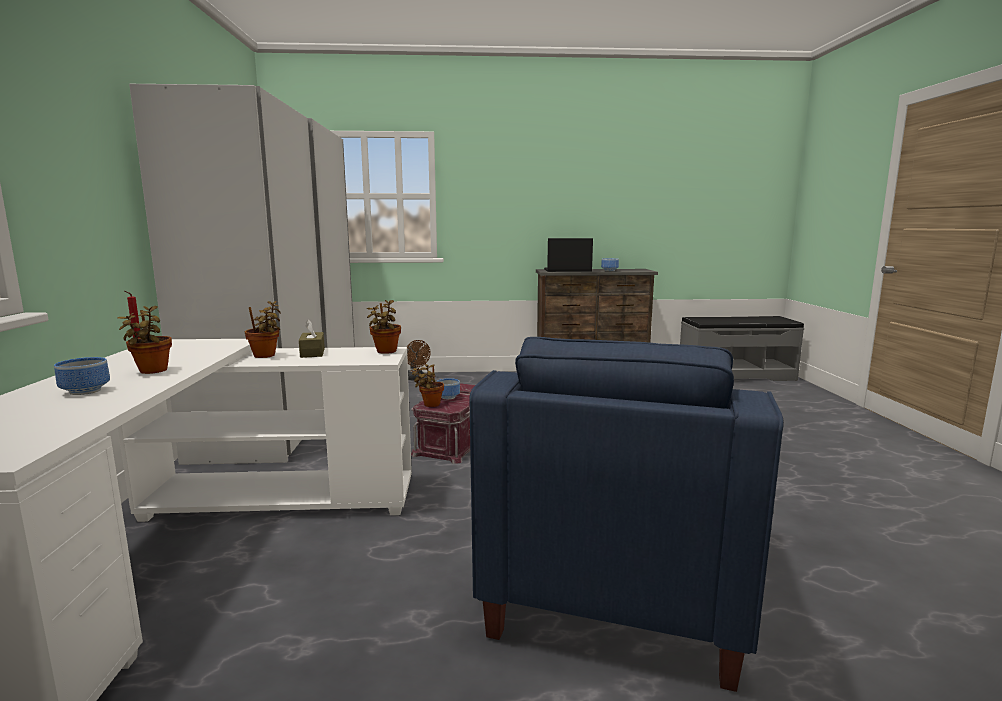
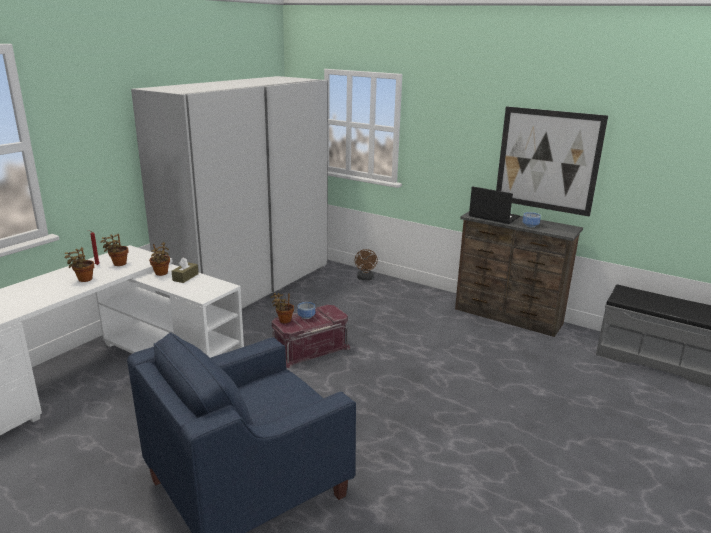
camera: 35 degrees right, 10 degrees up
bowl [54,357,110,395] -> none
potted plant [367,300,401,354] -> potted plant moved to [101,234,128,266]
none -> picture [496,106,608,217]

